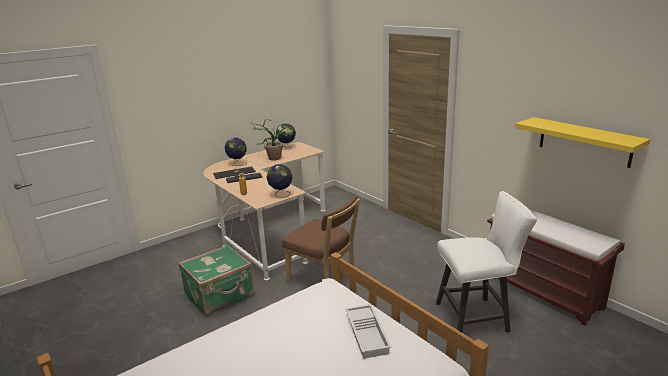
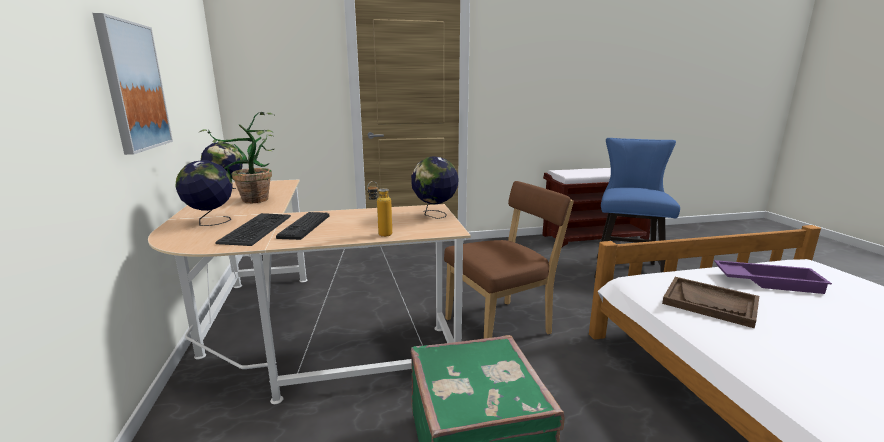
camera: 65 degrees left, 5 degrees down
white tray [345,304,392,359] -> purple tray [714,260,832,294]
white chair [436,191,537,333] -> blue chair [594,138,680,278]
yellow shelf [515,117,650,168] -> none
none -> picture [93,13,173,155]
none -> brown tray [662,277,759,328]

